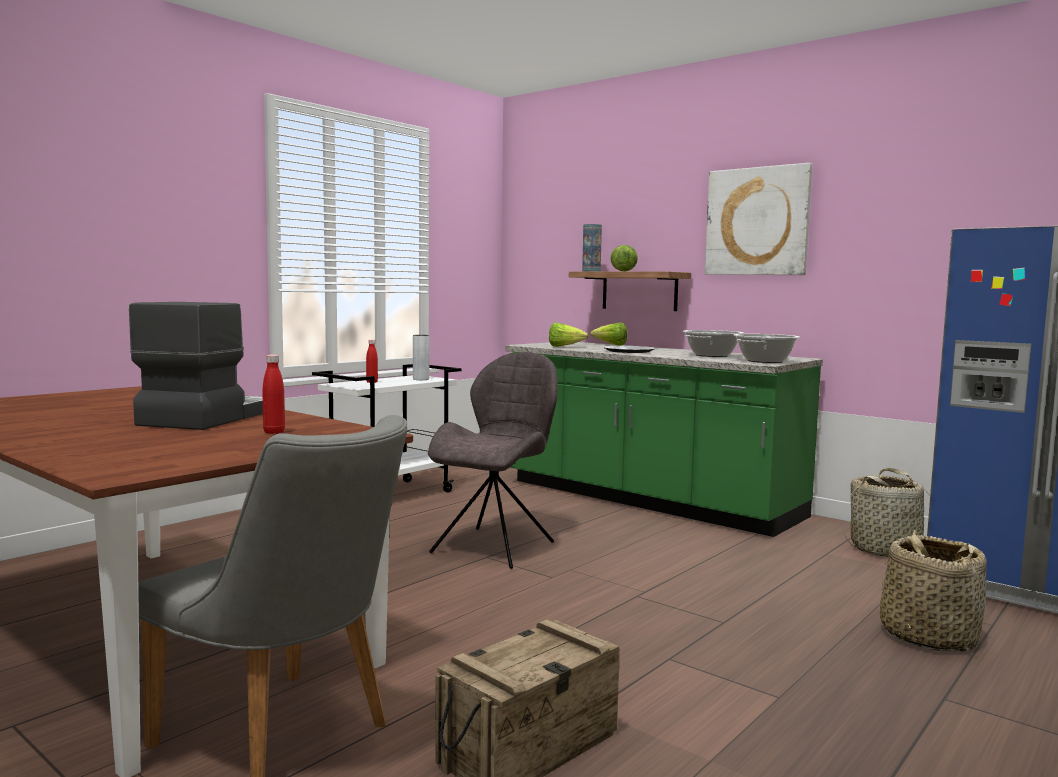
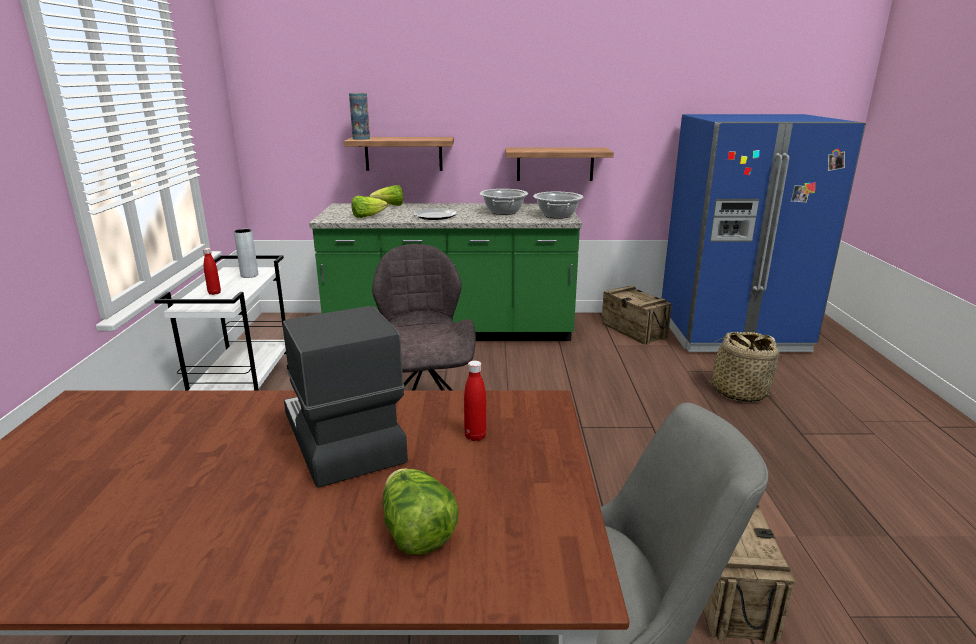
camera: 40 degrees left, 15 degrees up
lettuce [611,245,638,271] -> lettuce moved to [383,468,459,555]
picture [705,163,812,275] -> none
basket [844,468,929,557] -> crate [601,286,672,344]
none -> shelf [505,148,614,181]

